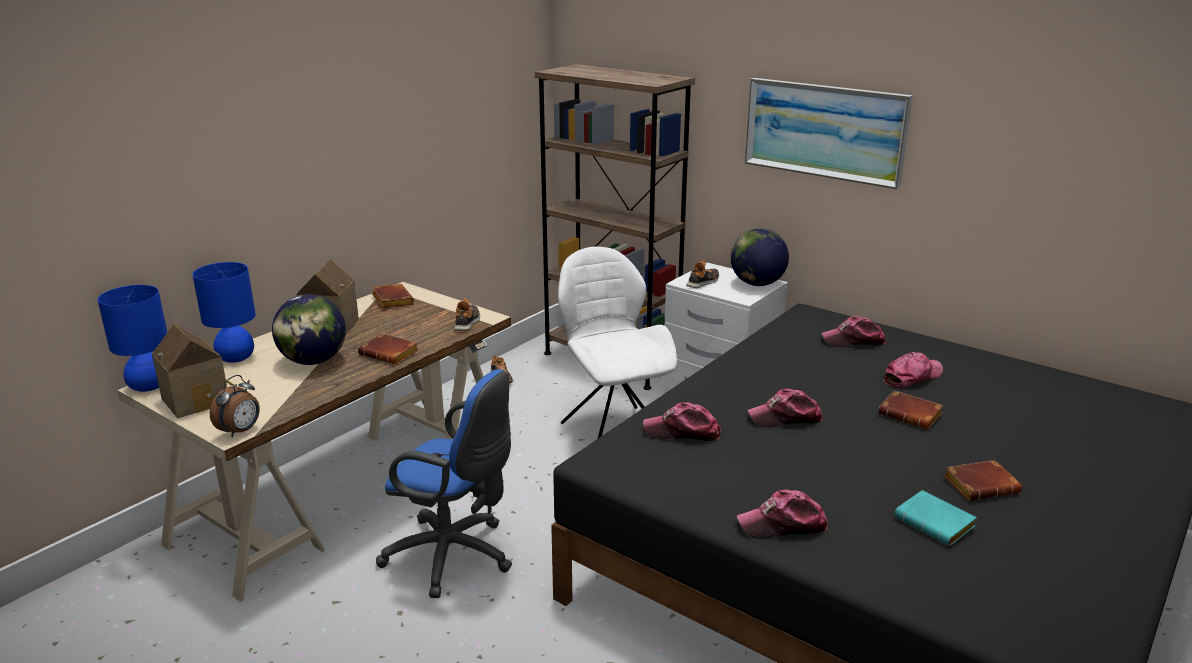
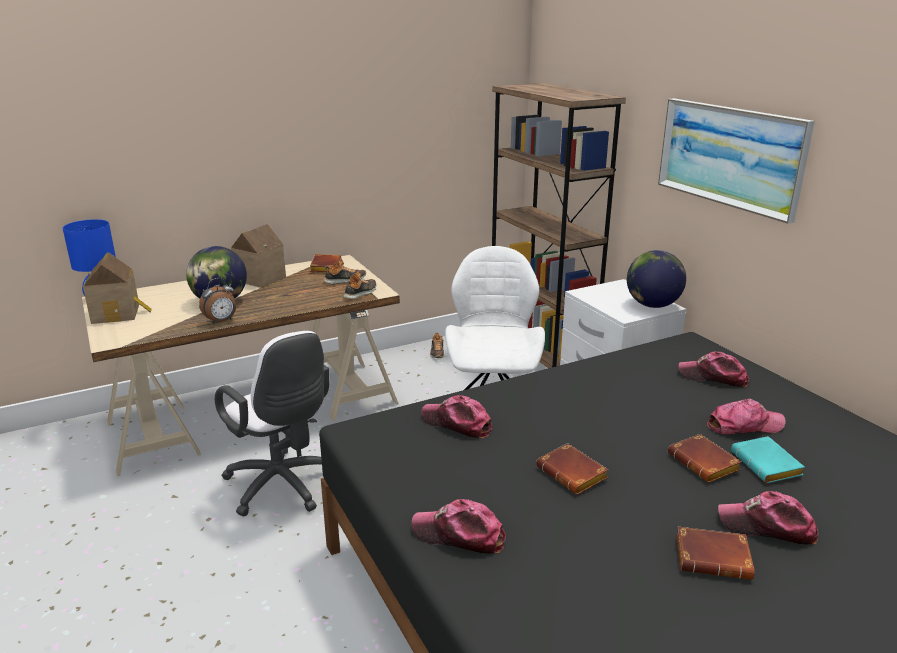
camera: 25 degrees right, 0 degrees up
blue table lamp [192,262,256,363] -> none
alarm clock [210,375,260,437] -> alarm clock moved to [199,278,236,324]
brown book [358,333,419,365] -> brown book moved to [536,443,608,495]
blue office chair [376,369,512,598] -> white office chair [215,331,329,516]
shoe [686,260,719,288] -> shoe moved to [323,259,366,284]
cap [747,389,822,428] -> cap moved to [718,491,818,545]
turquoise book [894,490,977,546] -> turquoise book moved to [731,436,805,483]

